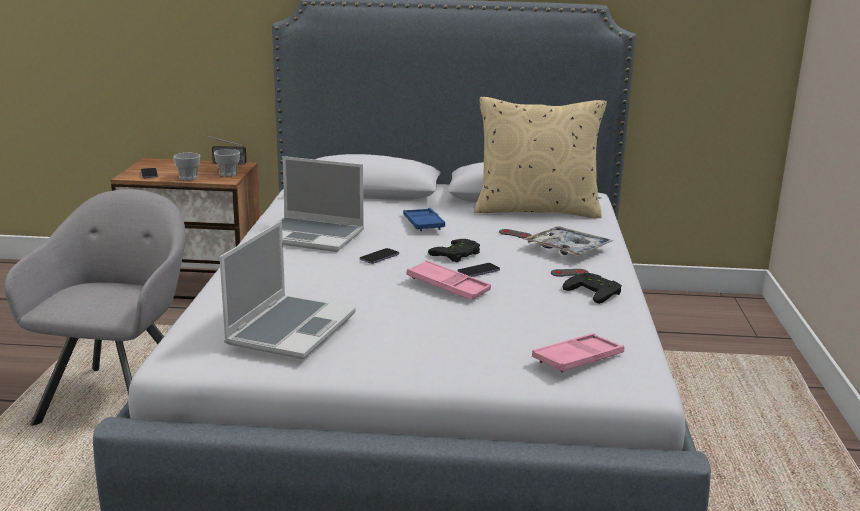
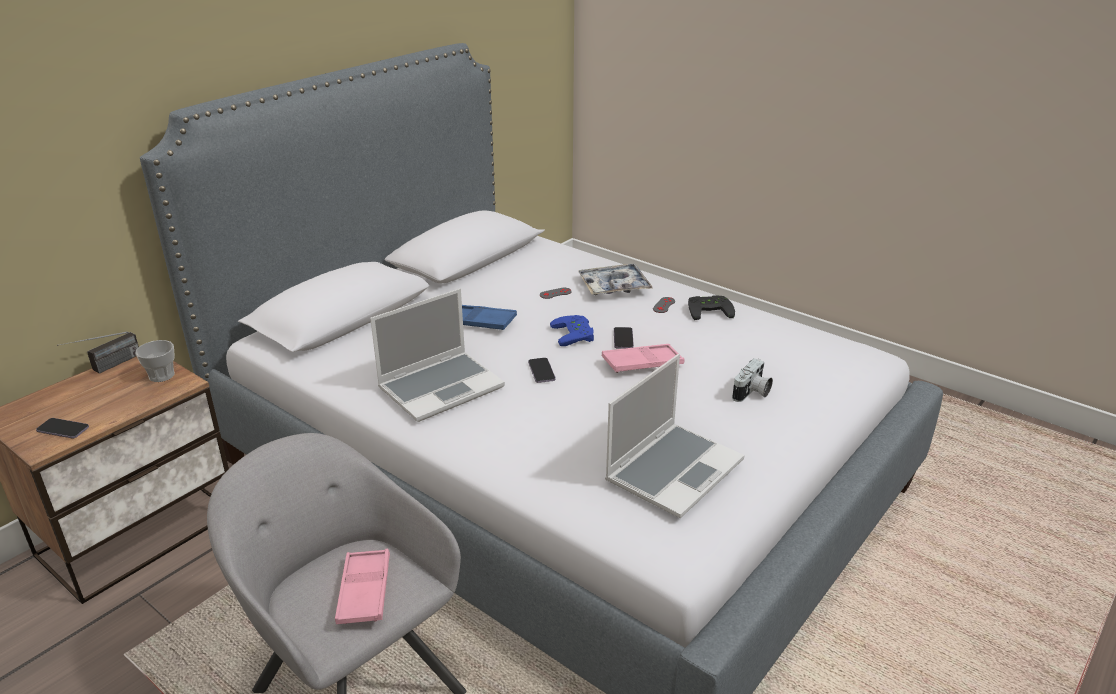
camera: 55 degrees left, 10 degrees up
cup [173,153,200,181] -> none
laptop [219,221,356,359] -> laptop turned 75 degrees clockwise [605,354,744,518]
black game controller [428,239,480,262] -> blue game controller [550,315,594,346]
beige pillow [474,97,607,218] -> none
pink tray [532,333,624,373] -> pink tray moved to [335,549,390,624]
none -> camera [732,358,773,402]

